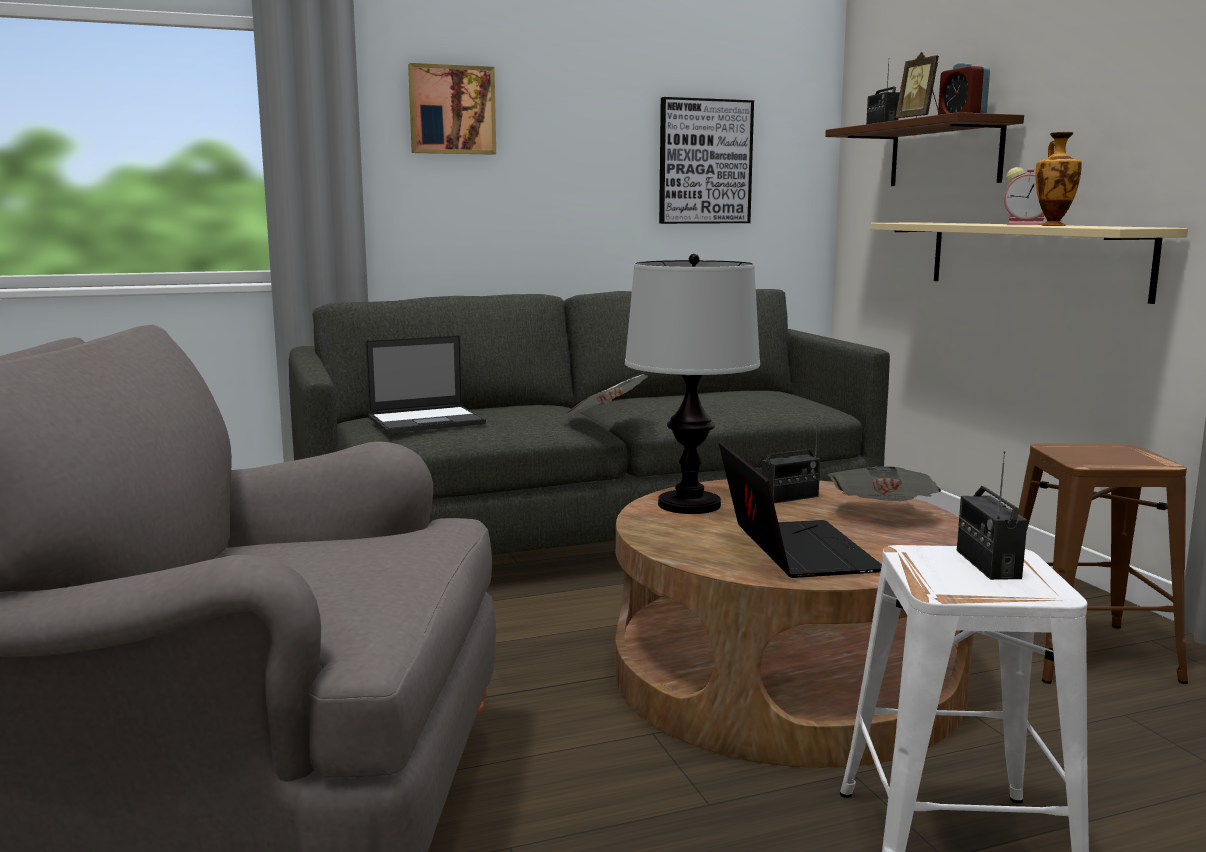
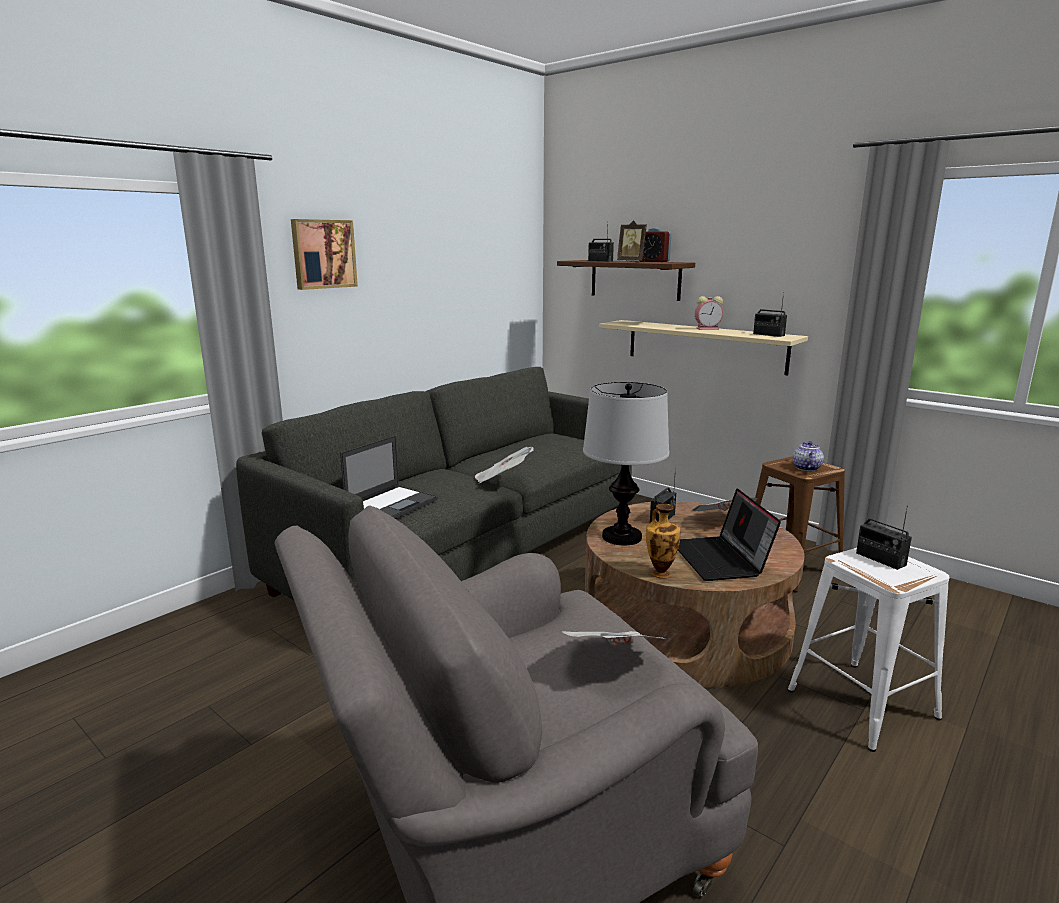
camera: 30 degrees left, 5 degrees up
picture [659,97,754,224] -> none
laptop [719,442,882,578] -> laptop turned 150 degrees counterclockwise [678,489,781,581]
vase [1035,132,1082,226] -> vase moved to [646,504,681,579]
none -> newspaper [562,631,669,646]
none -> radio [753,292,787,337]
none -> teapot [793,441,824,471]

